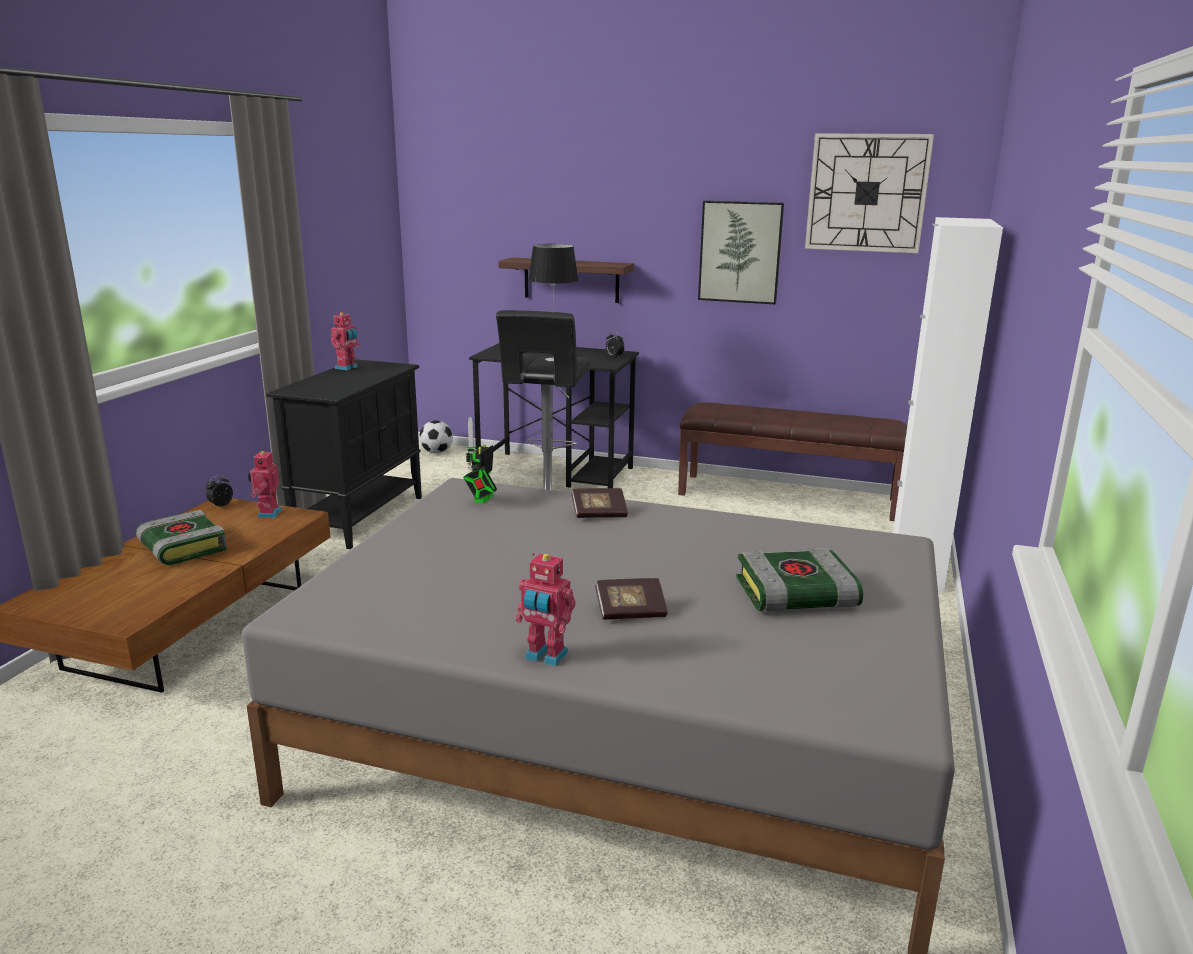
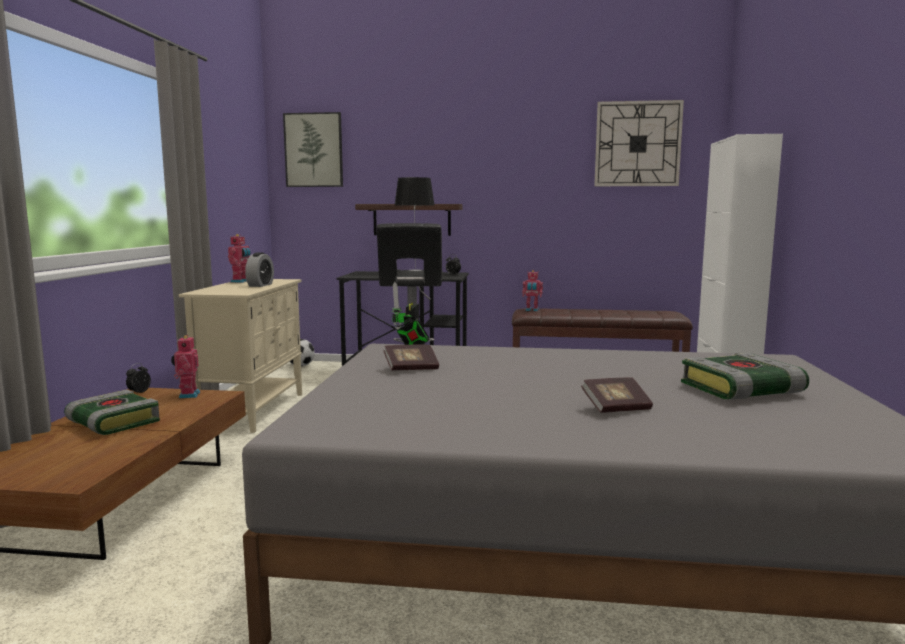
camera: 10 degrees left, 10 degrees down
black cabinet [266,359,422,549] -> beige cabinet [179,279,302,433]
toy robot [515,553,576,666] -> toy robot moved to [522,270,543,311]
book [571,488,628,518] -> book moved to [384,345,439,371]
picture [698,201,784,304] -> picture moved to [283,112,343,187]
none -> alarm clock [245,252,274,287]

